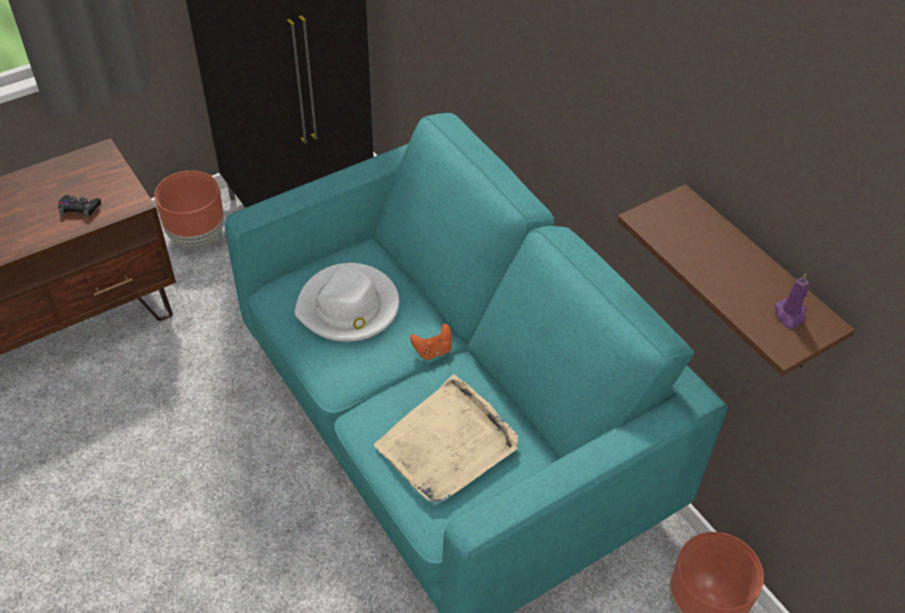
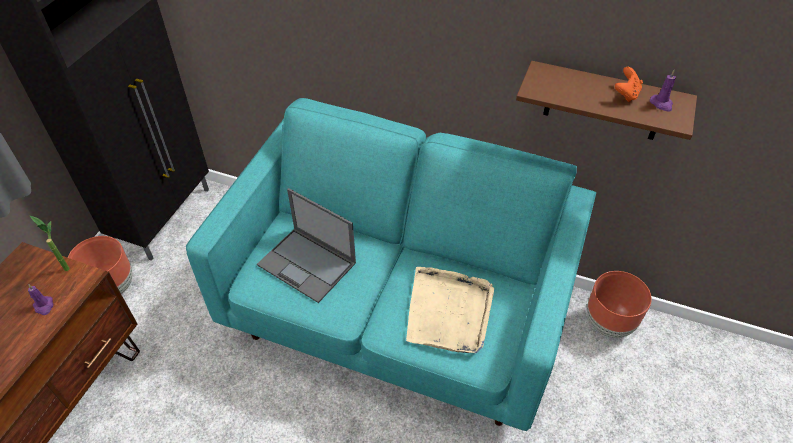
camera: 35 degrees left, 0 degrees up
black game controller [58,195,101,219] -> purple candle [28,284,53,315]
white hat [294,263,399,342] -> laptop [257,188,356,303]
orange game controller [410,323,452,360] -> orange game controller moved to [615,67,643,102]
none -> potted plant [30,216,70,271]

